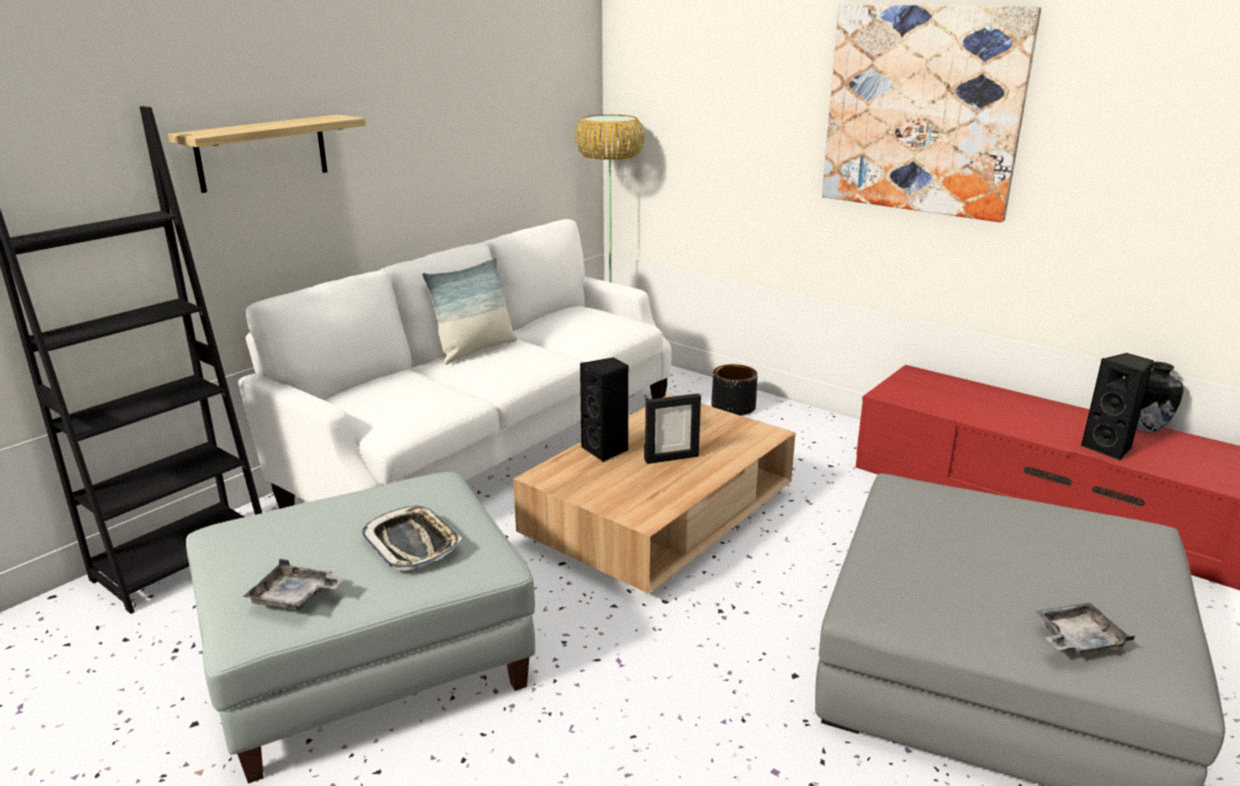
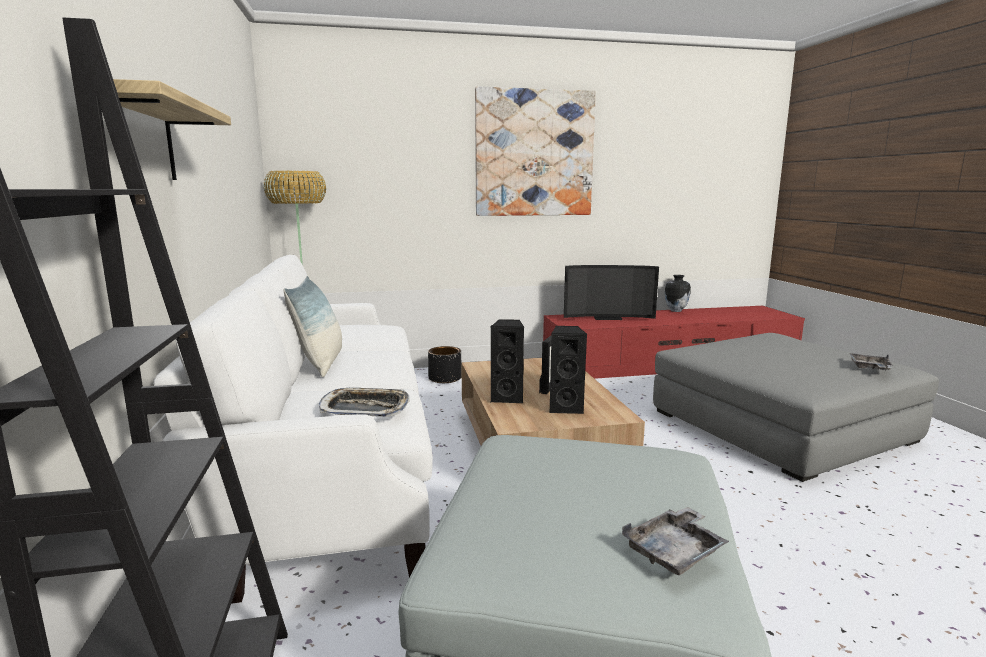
camera: 50 degrees left, 10 degrees down
tray [361,506,462,571] -> tray moved to [319,388,410,417]
black speaker [1081,353,1154,460] -> black speaker moved to [549,326,587,414]
none -> television [564,265,659,320]

